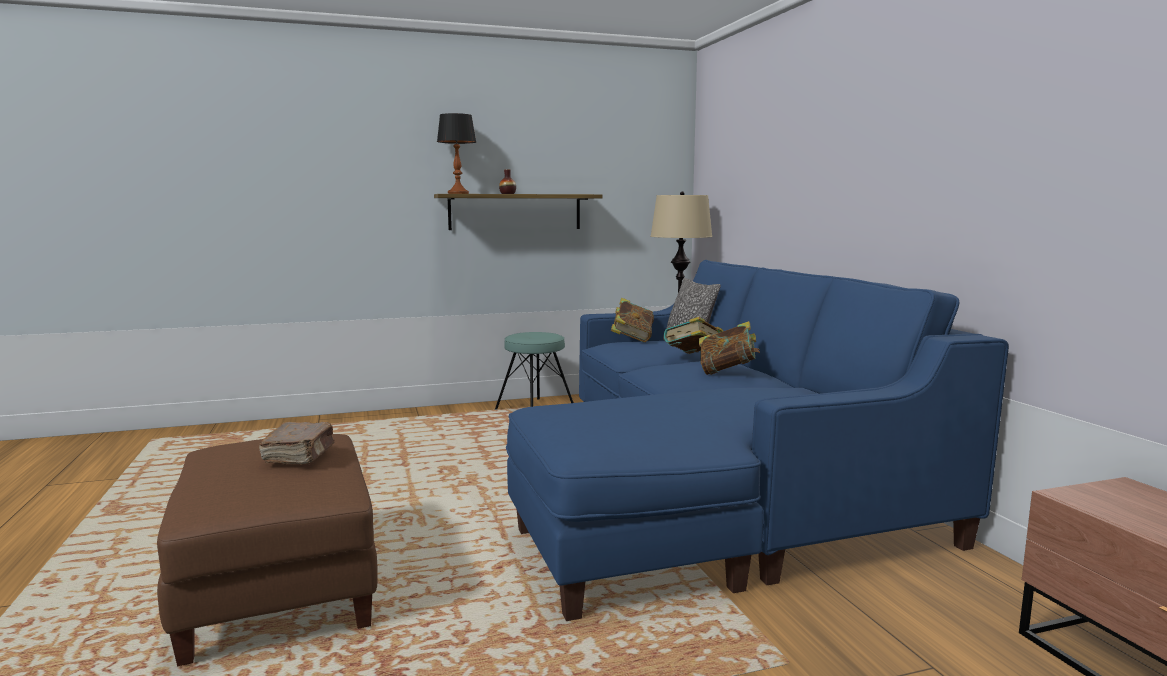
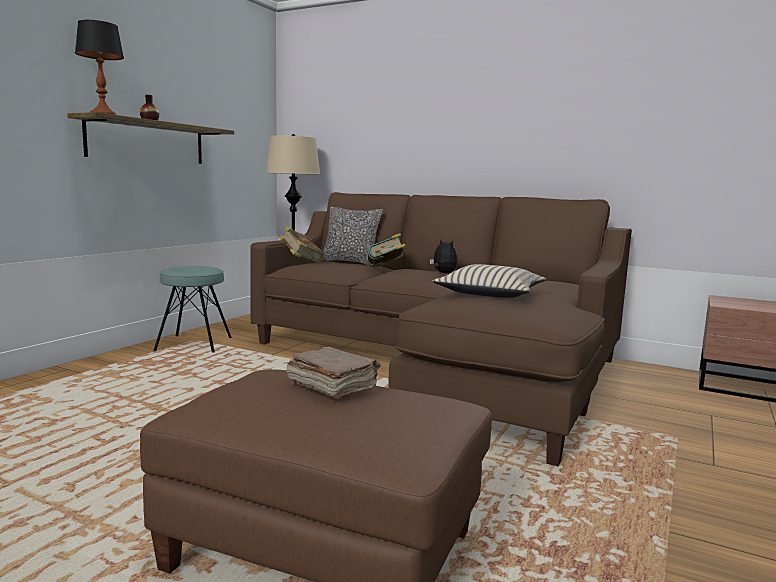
camera: 45 degrees left, 0 degrees up
blue sofa [506,260,1009,621] -> brown sofa [250,192,632,466]
book [699,321,760,375] -> plush toy [430,239,458,273]
none -> beige pillow [432,264,546,298]

